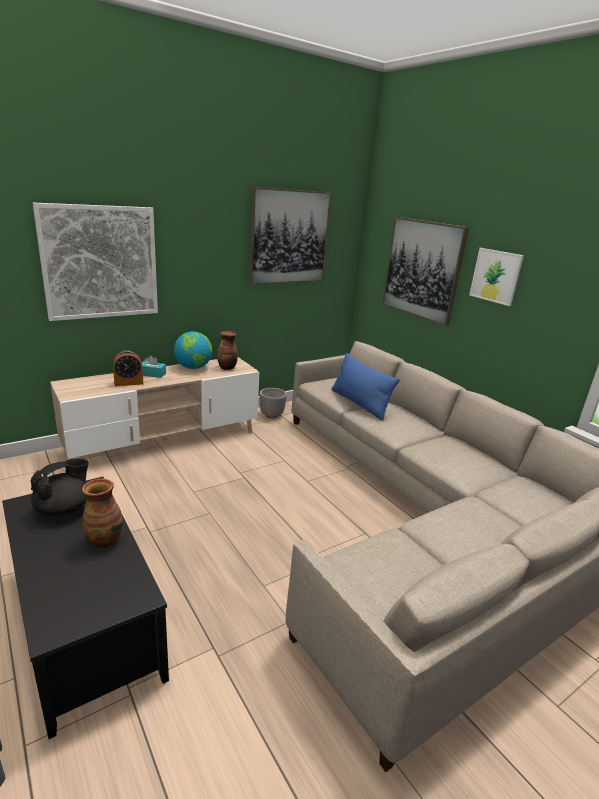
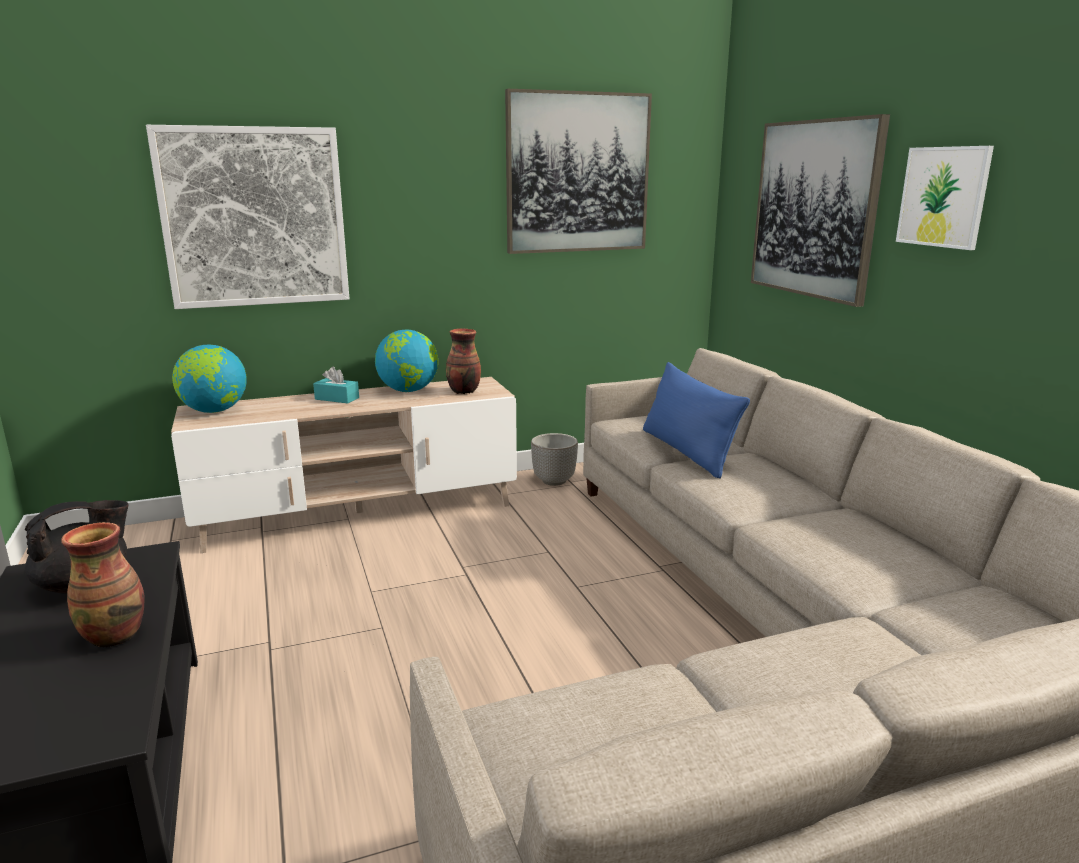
camera: 15 degrees right, 5 degrees down
alarm clock [113,350,143,386] -> none
none -> globe [172,345,247,413]

